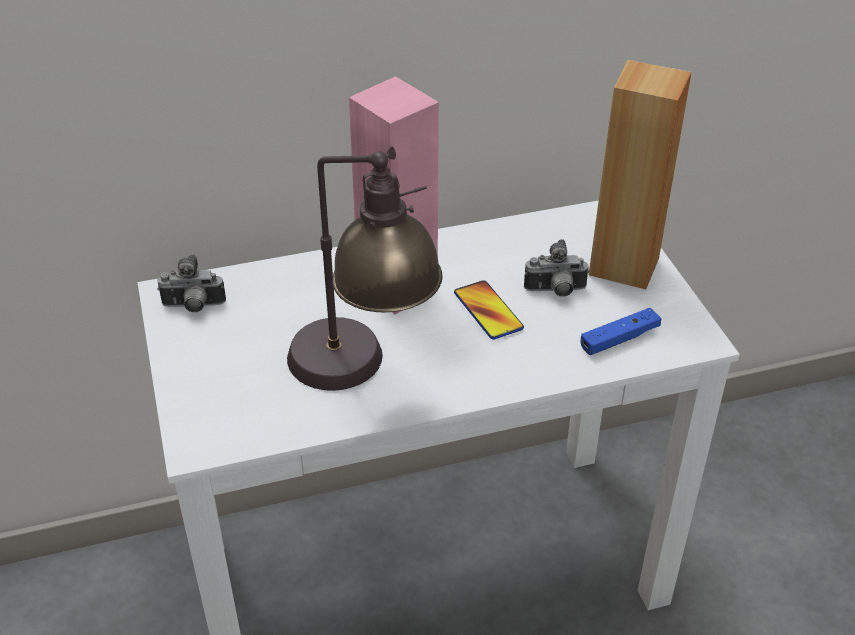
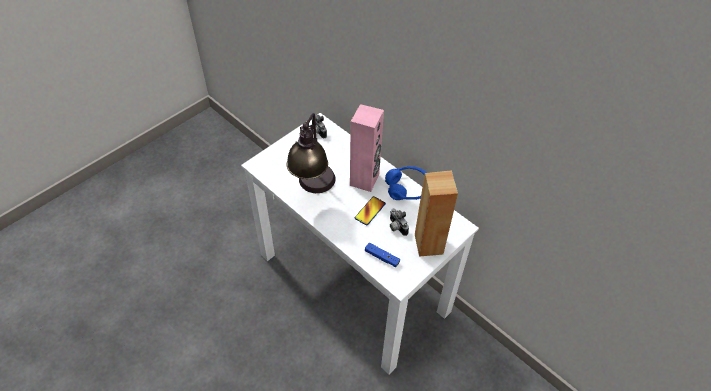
camera: 60 degrees right, 10 degrees up
none -> blue headphones [385,166,427,200]

